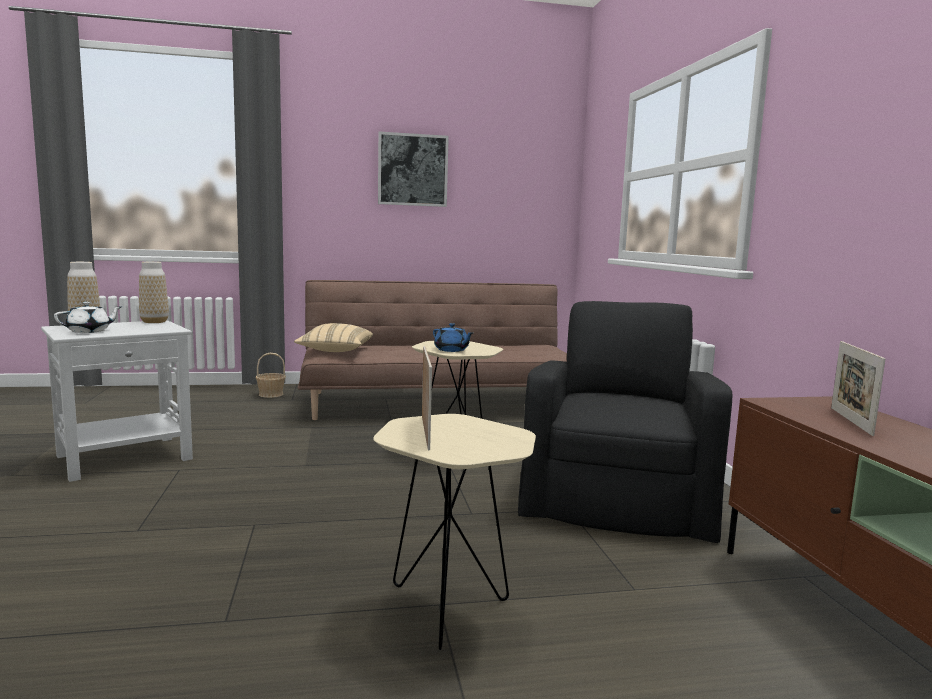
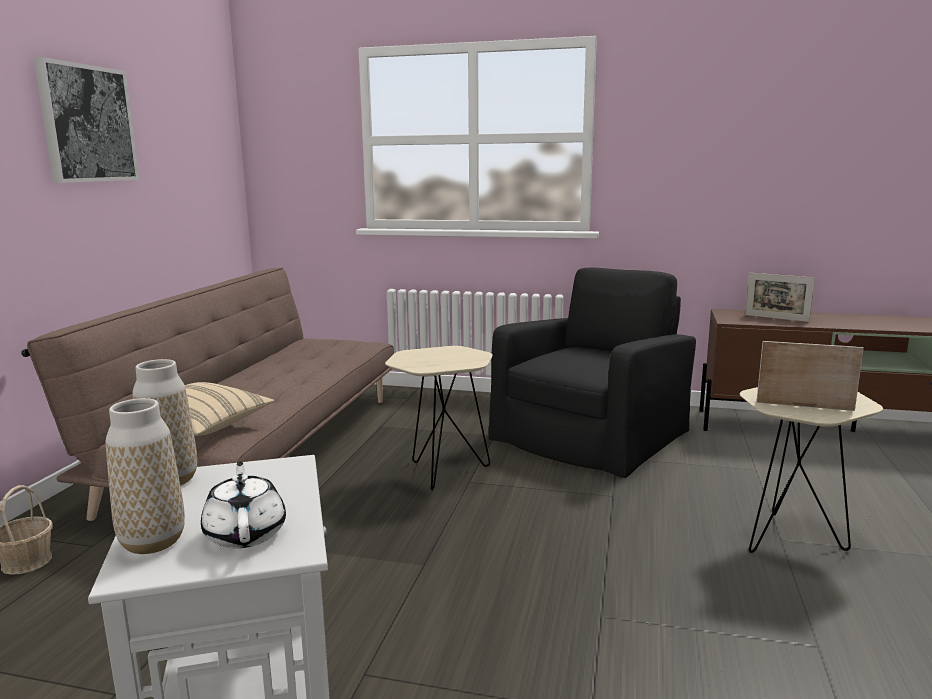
camera: 65 degrees left, 5 degrees up
blue teapot [433,323,473,352] -> none
black armchair [518,301,732,543] -> black armchair turned 90 degrees clockwise [489,268,696,478]

